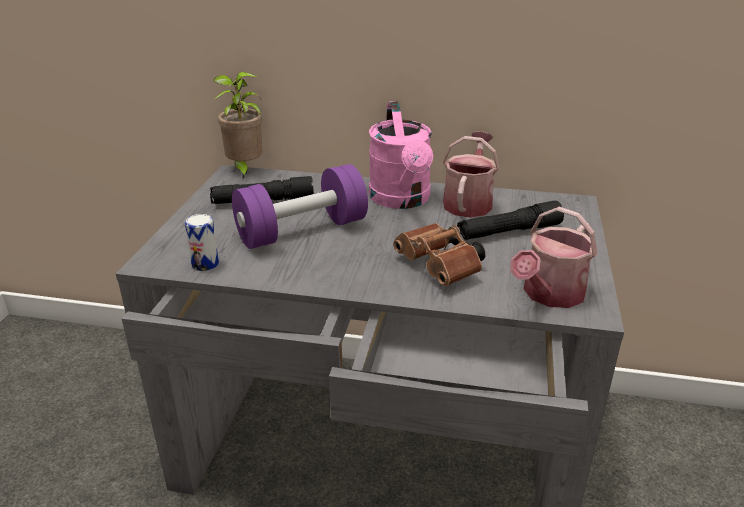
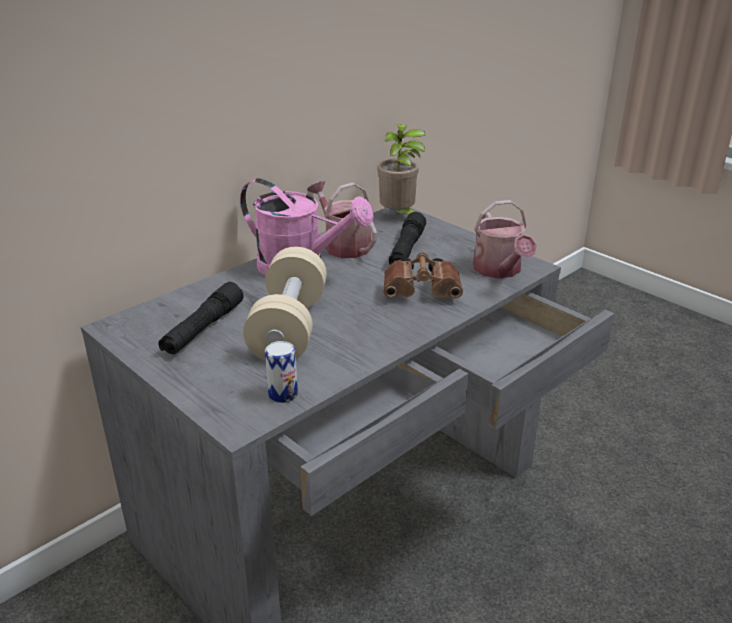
camera: 55 degrees left, 0 degrees up
potted plant [214,72,262,180] -> potted plant moved to [378,124,426,215]
purple dumbbell [232,164,368,249] -> beige dumbbell [243,247,327,361]

